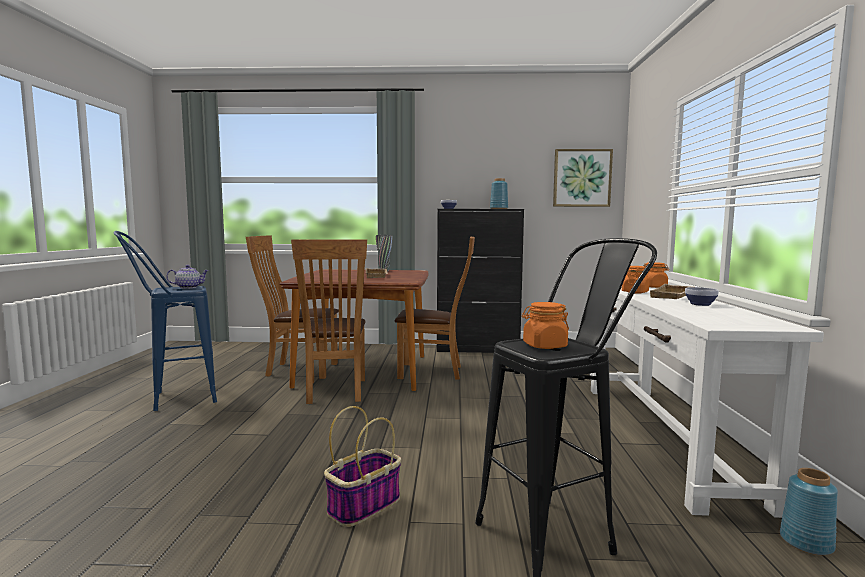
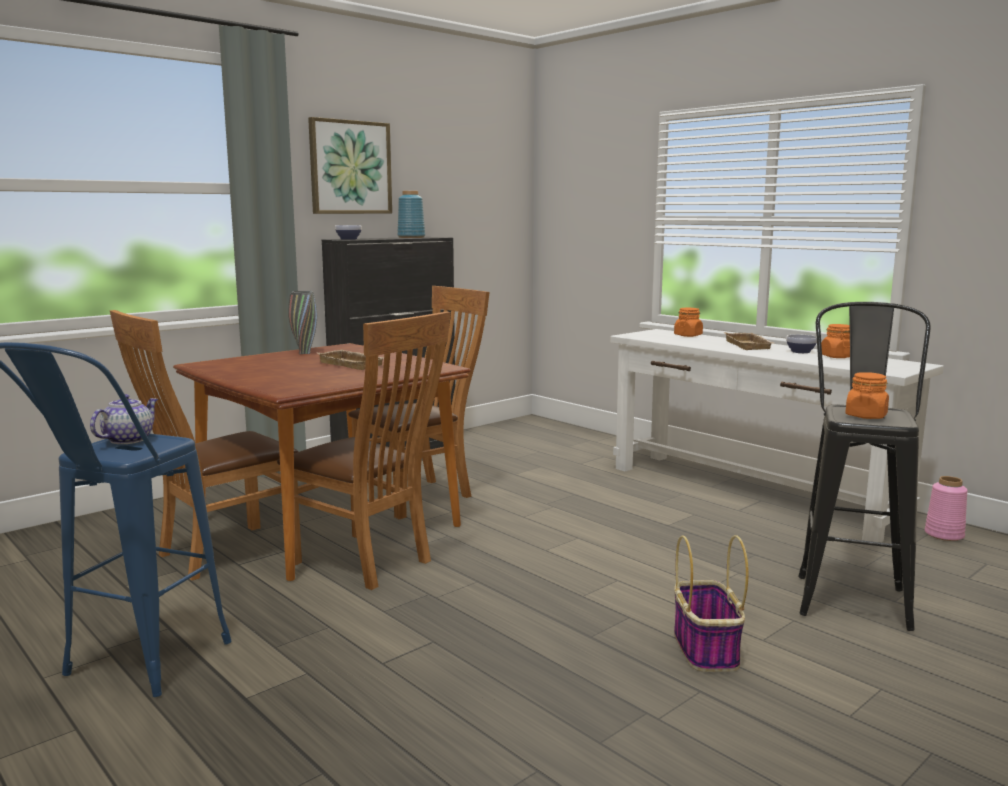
camera: 45 degrees left, 5 degrees up
picture [553,149,613,207] -> picture moved to [308,117,392,214]
orange jar [622,266,649,293] -> orange jar moved to [821,324,850,358]
blue vase [780,468,838,555] -> pink vase [925,476,968,541]

